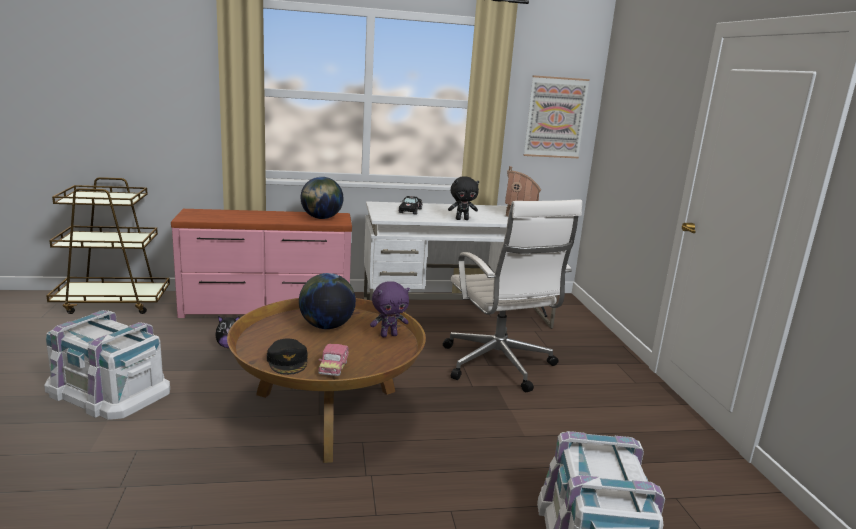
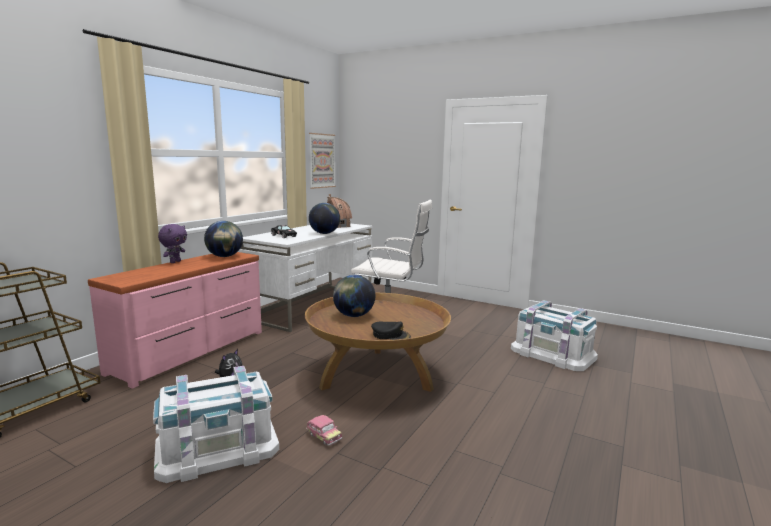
camera: 50 degrees left, 5 degrees down
toy car [318,344,349,376] -> toy car moved to [306,415,342,446]
purple plush toy [370,281,410,337] -> purple plush toy moved to [158,224,187,263]
black plush toy [448,176,479,220] -> globe [309,203,340,234]

